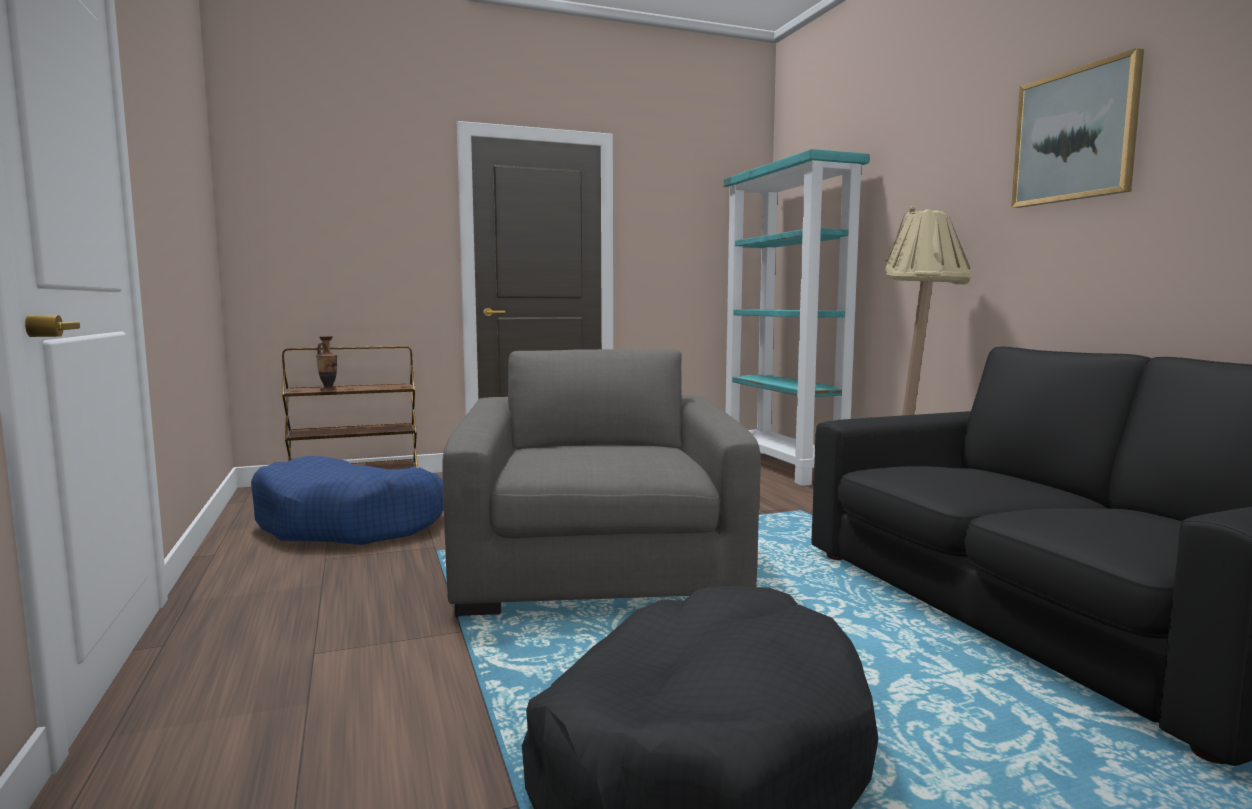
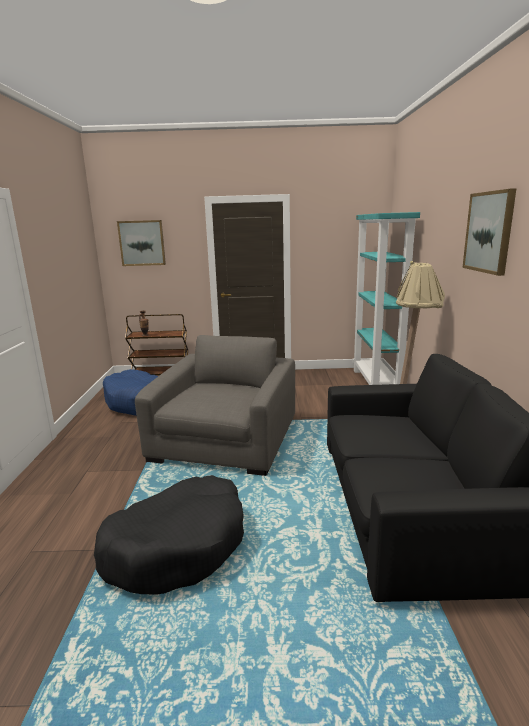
camera: 20 degrees right, 10 degrees up
none -> picture [117,220,166,266]

